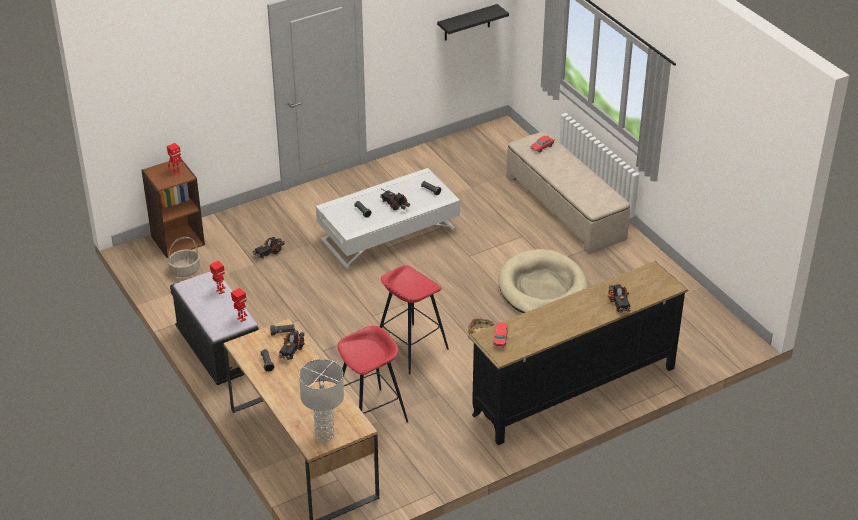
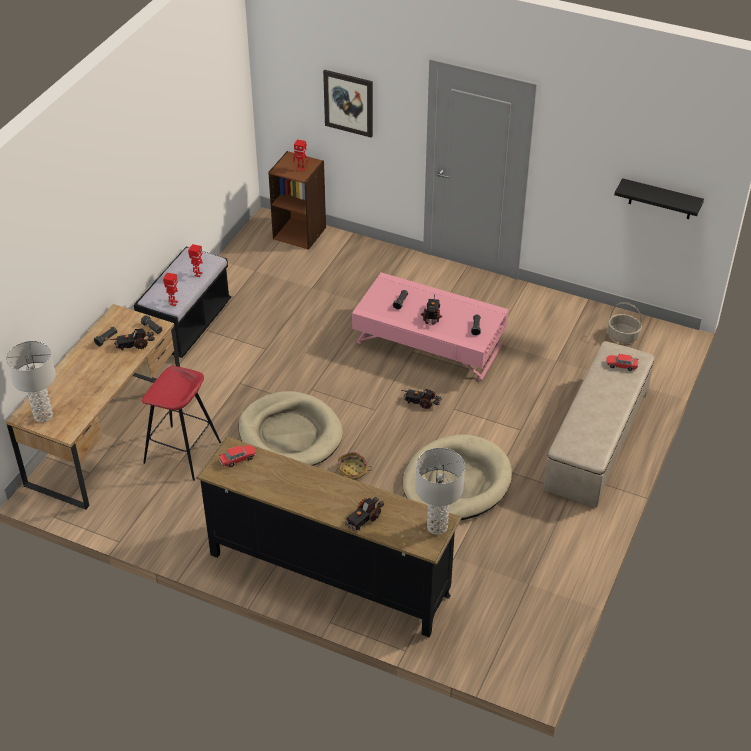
camera: 55 degrees right, 5 degrees up
basket [168,237,200,277] -> basket moved to [608,302,642,343]
toy truck [253,237,285,259] -> toy truck moved to [401,389,441,409]
white coffee table [316,168,460,270] -> pink coffee table [352,272,509,381]
red stool [380,265,449,374] -> beige dog bed [239,391,343,466]
none -> picture [323,70,373,138]
none -> white table lamp [415,448,465,535]

